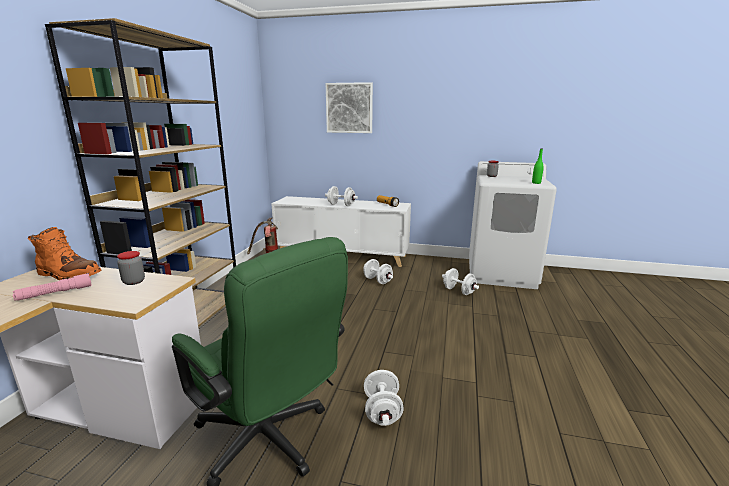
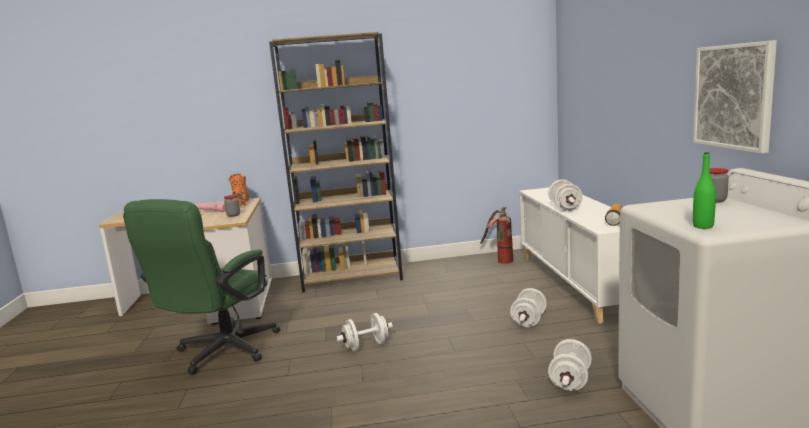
camera: 70 degrees right, 5 degrees down
picture [326,82,373,133] -> picture moved to [693,40,777,154]
white dumbbell [364,370,404,426] -> white dumbbell moved to [337,313,393,351]

